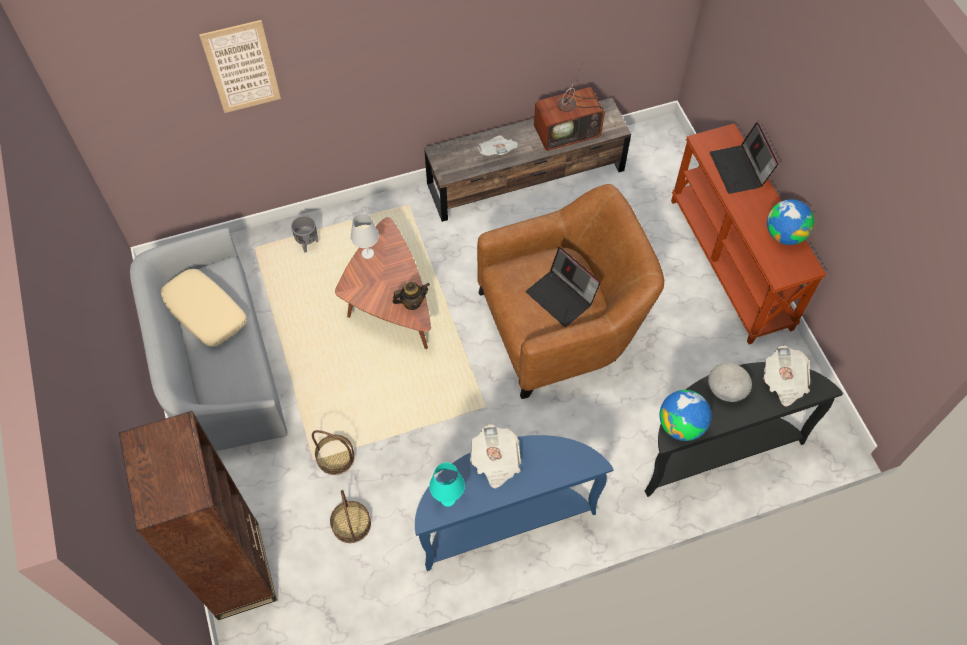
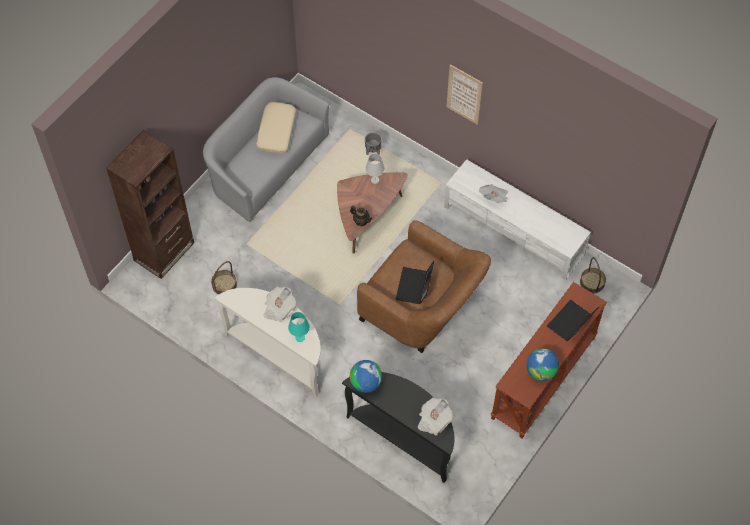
camera: 55 degrees right, 0 degrees up
picture [199,20,281,113] -> picture moved to [447,64,483,125]
basket [312,430,355,475] -> basket moved to [580,257,606,293]
blue console table [415,435,614,571] -> white console table [215,288,321,397]
brown tv stand [424,98,631,222] -> white tv stand [444,159,591,280]
turquoise table lamp [429,463,465,507] -> turquoise table lamp moved to [288,312,310,342]
television [534,69,605,151] -> none
grey bowl [708,363,752,402] -> none

